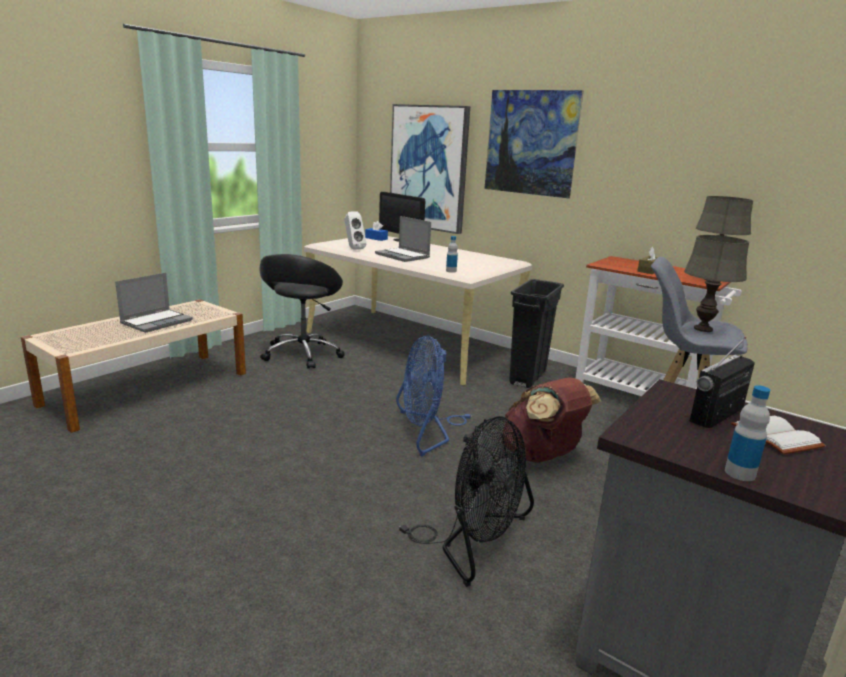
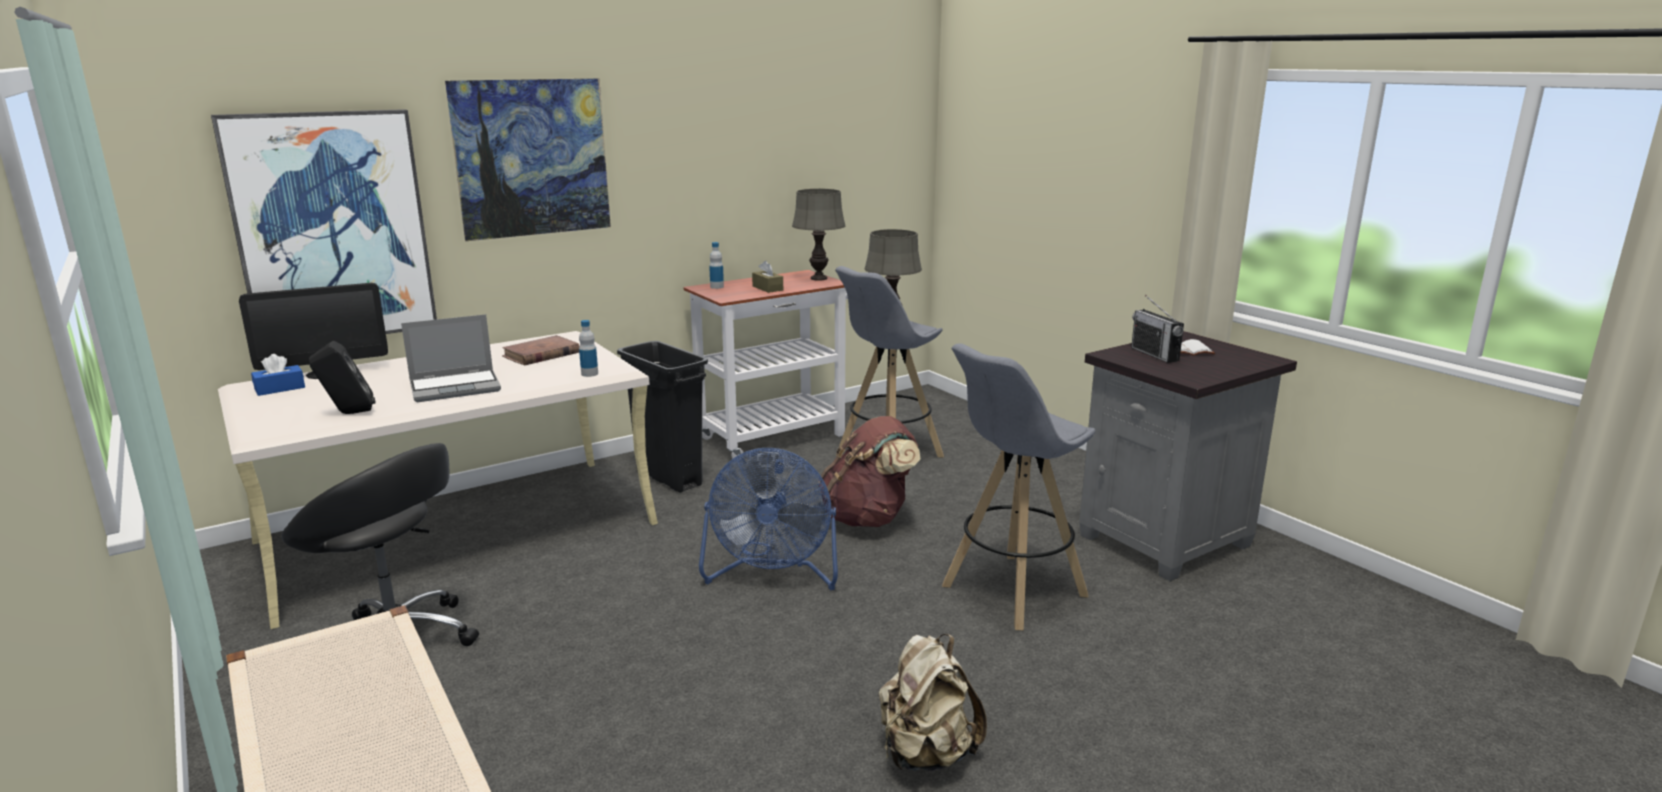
camera: 70 degrees left, 0 degrees up
laptop [115,273,193,333] -> none
white speaker [344,211,366,250] -> black speaker [309,341,375,414]
black fan [399,416,534,587] -> grey stool [942,343,1096,631]
bottle [725,385,770,481] -> bottle moved to [709,242,724,289]
none -> brown book [502,335,579,365]
none -> beige backpack [879,634,987,771]

